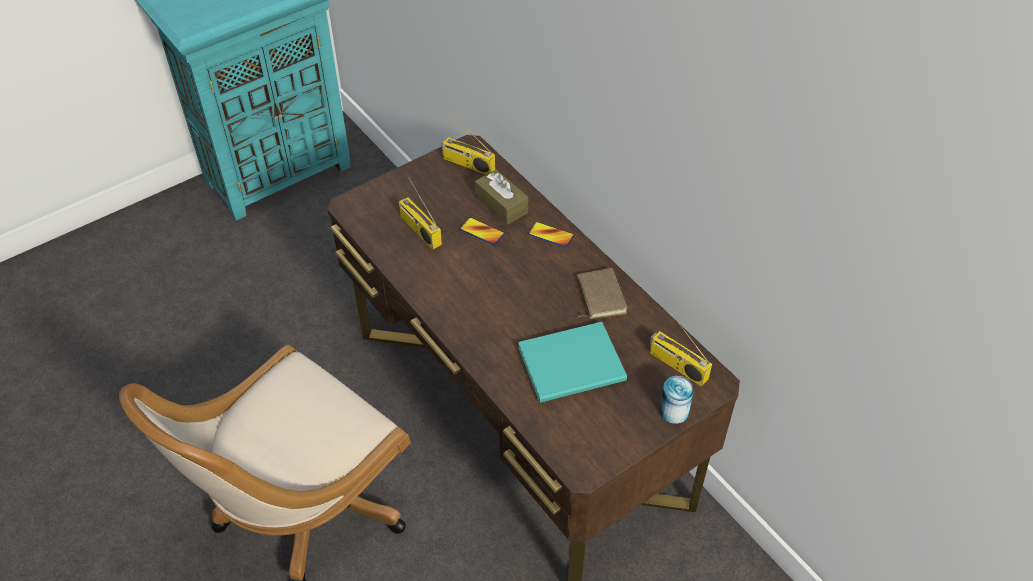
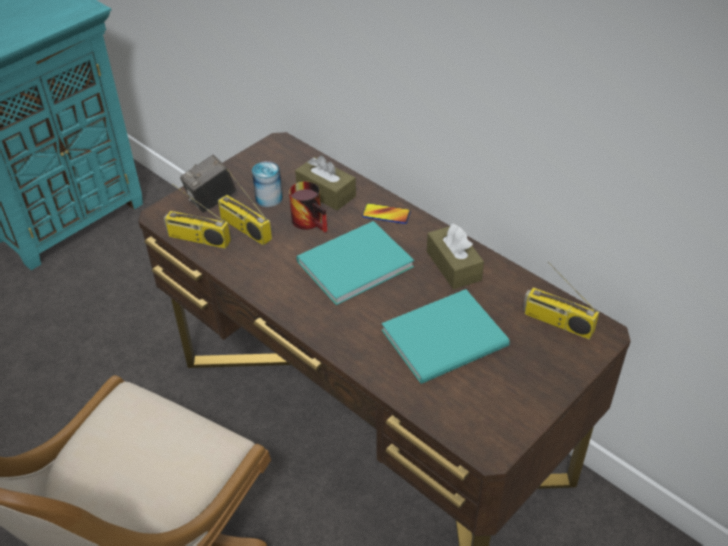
camera: 10 degrees left, 5 degrees down
radio [441,115,495,175] -> radio moved to [163,183,231,249]
phone [460,217,505,246] -> mug [289,181,327,232]
brown book [577,268,627,319] -> brown tissue box [427,223,484,290]
can [659,376,694,424] -> can moved to [252,161,283,207]
none -> camera [180,155,236,213]
none -> turquoise book [296,221,414,305]

